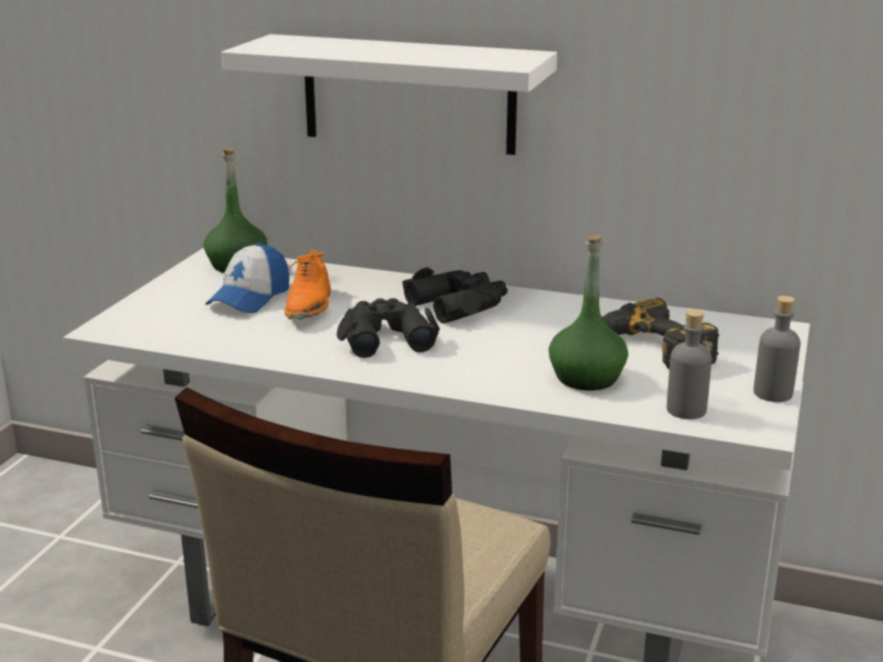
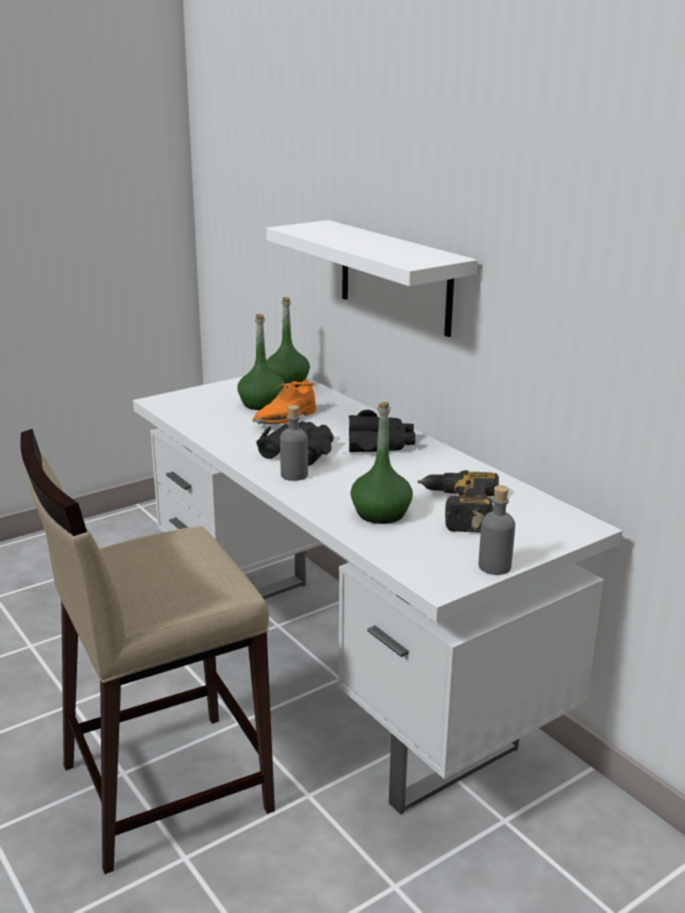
camera: 35 degrees right, 0 degrees up
cap [205,243,289,313] -> green bottle [237,314,285,410]
grey bottle [667,310,712,419] -> grey bottle moved to [280,405,308,481]

